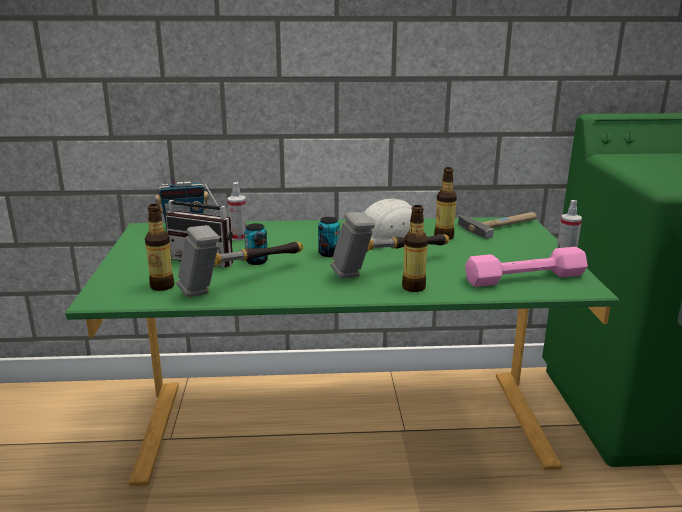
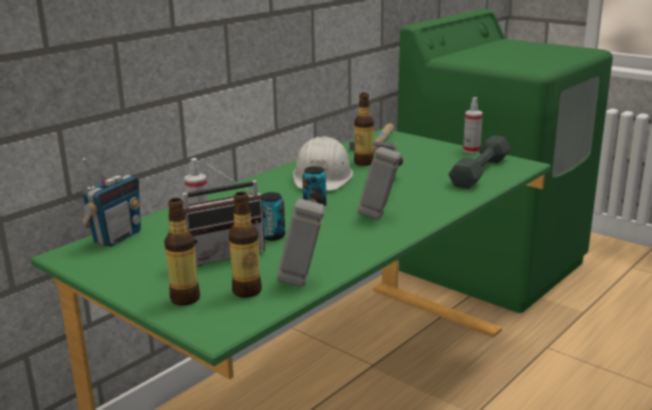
camera: 45 degrees left, 0 degrees up
bottle [402,205,428,292] -> bottle moved to [164,198,200,306]
pink dumbbell [465,247,588,287] -> grey dumbbell [448,135,511,189]

